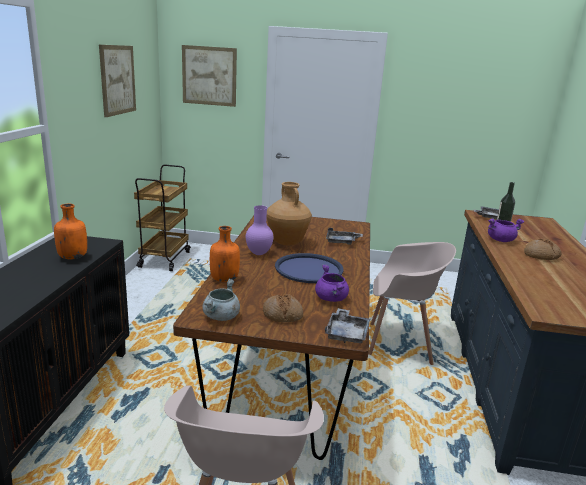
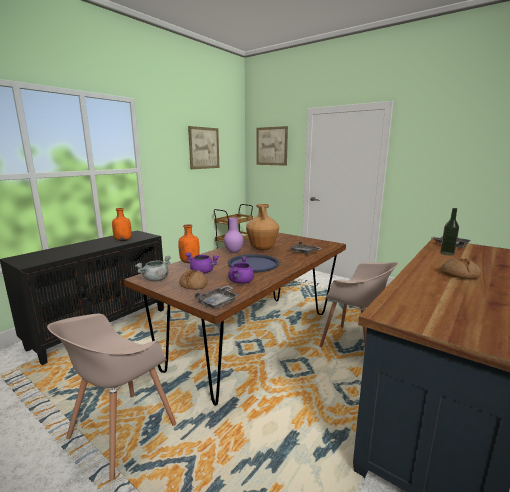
camera: 30 degrees right, 5 degrees down
purple cooking pot [488,218,524,242] -> purple cooking pot moved to [185,252,219,274]

